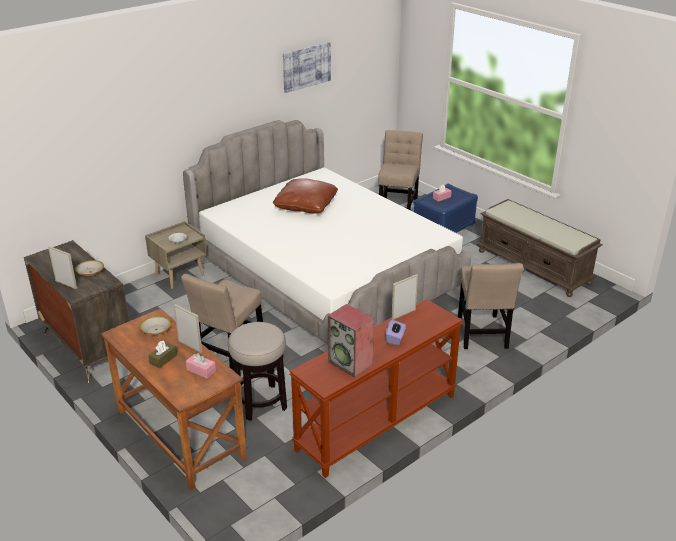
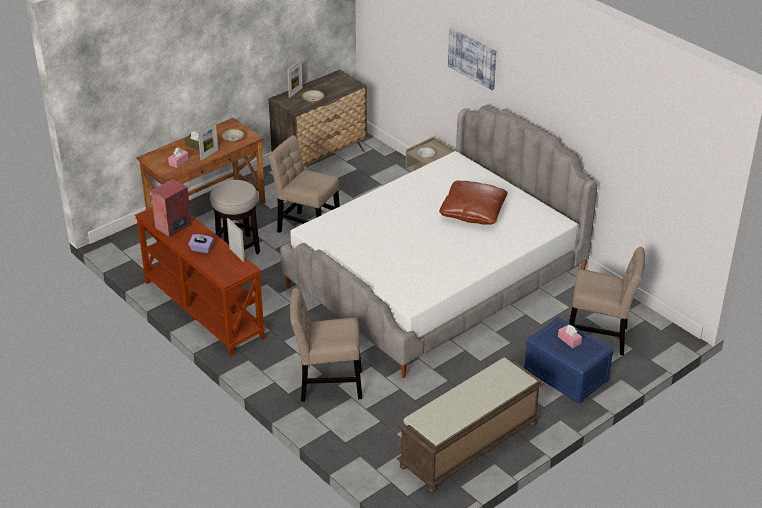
camera: 90 degrees right, 5 degrees up
picture [283,42,331,93] -> picture moved to [448,28,496,90]

